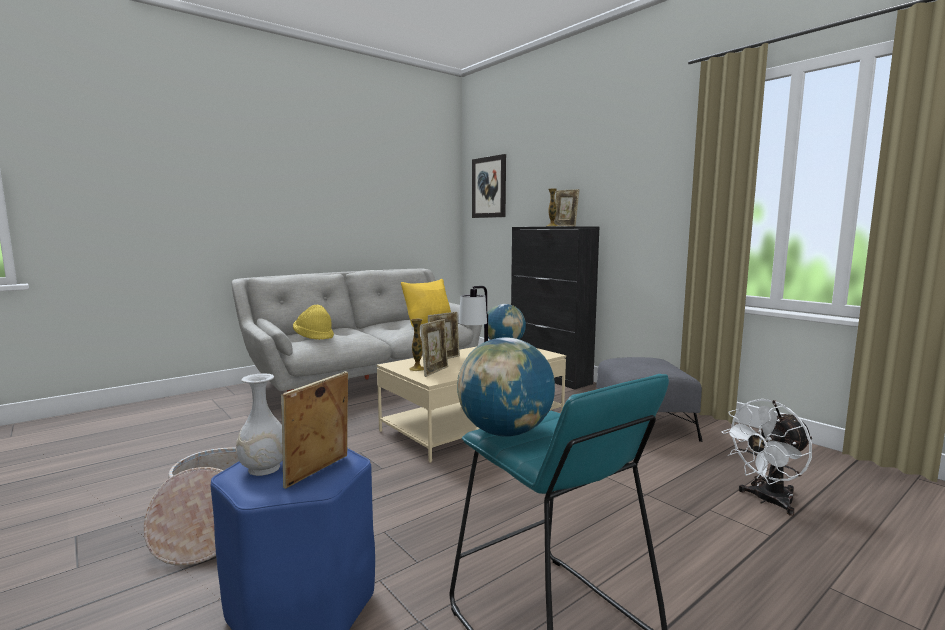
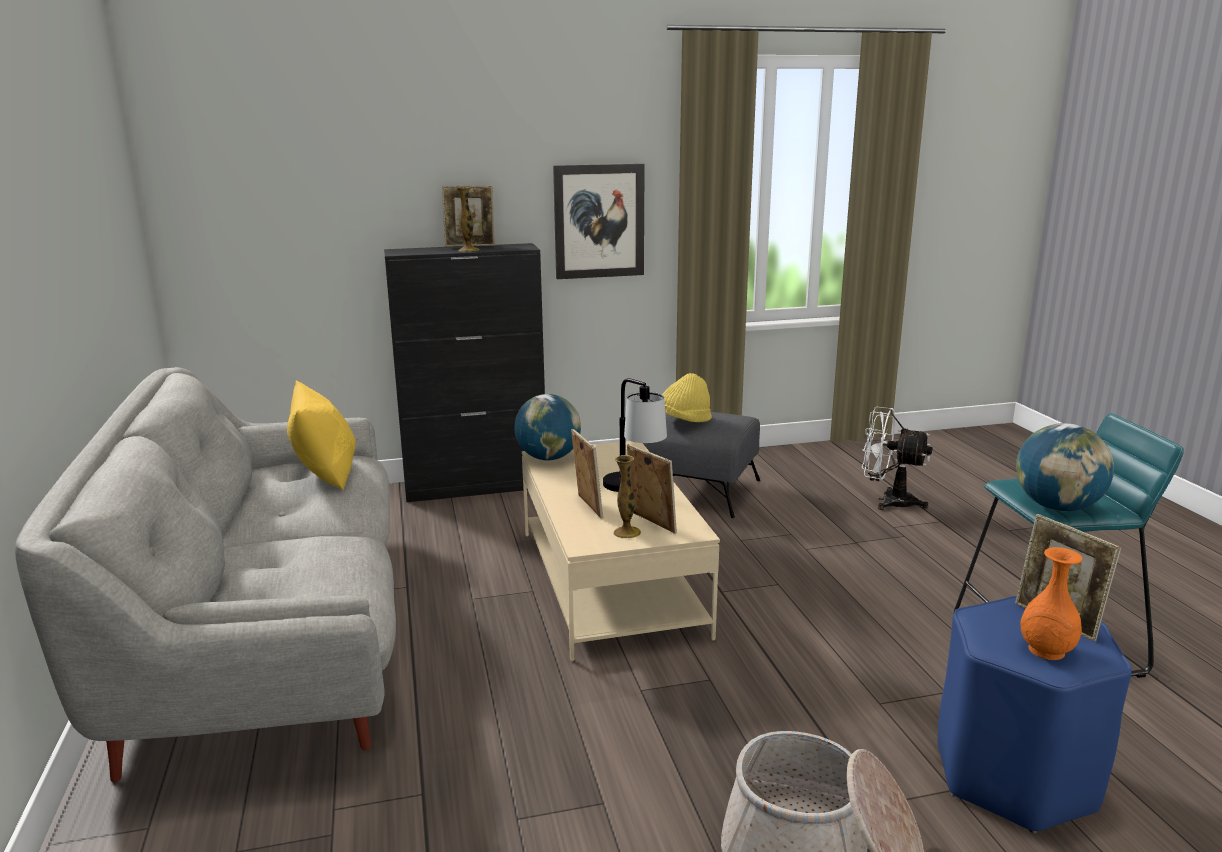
camera: 65 degrees left, 10 degrees up
white vase [236,373,283,476] -> orange vase [1020,547,1083,660]
yellow hat [293,304,334,340] -> yellow hat moved to [663,373,712,422]
picture [472,154,506,218] -> picture moved to [553,164,645,279]
white fan [721,399,813,516] -> white fan turned 120 degrees clockwise [862,407,933,510]

